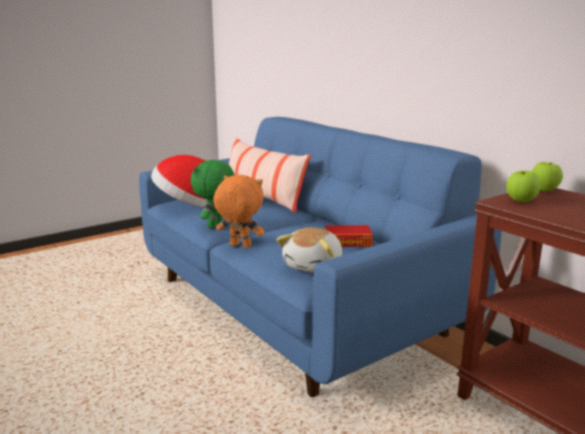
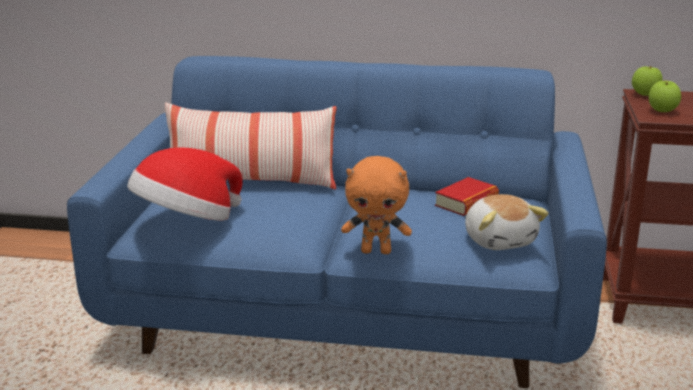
camera: 45 degrees left, 5 degrees up
green plush toy [191,160,235,228] -> none
orange plush toy [214,175,264,248] -> orange plush toy turned 150 degrees counterclockwise [341,156,412,254]

